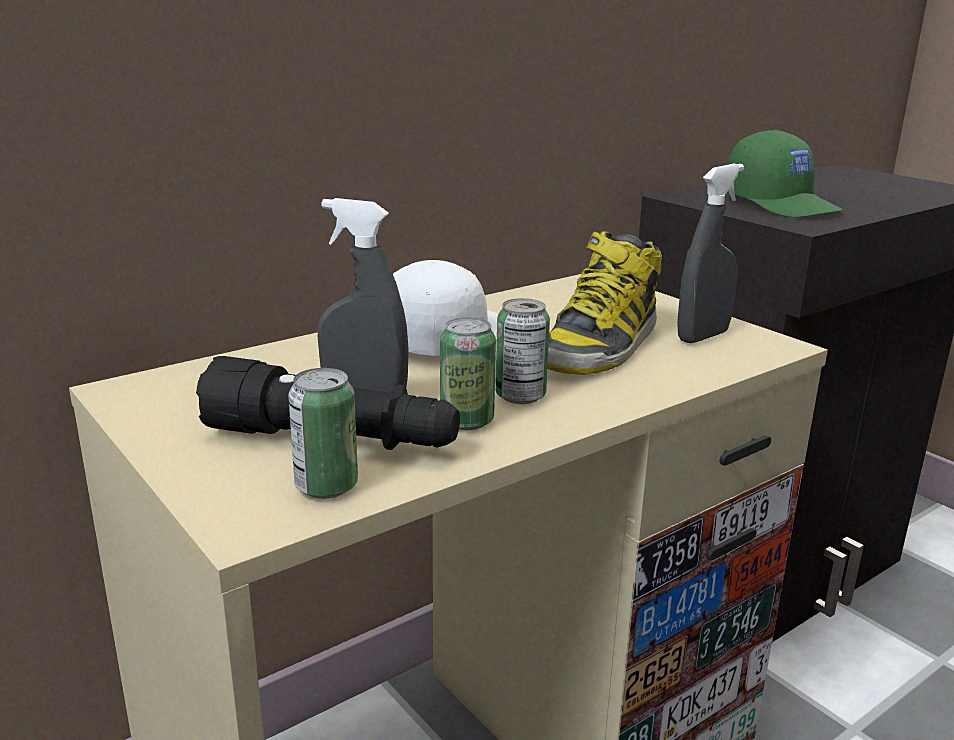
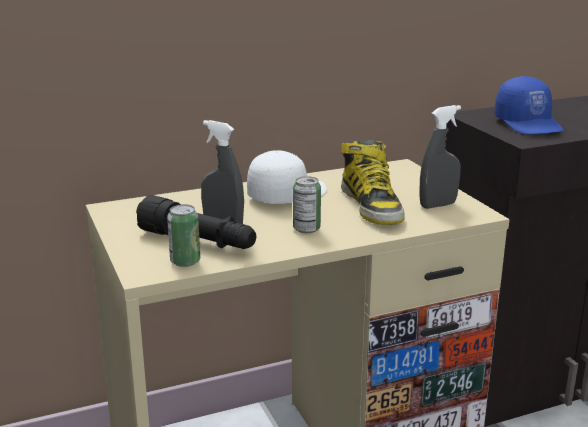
camera: 15 degrees right, 0 degrees up
can [440,317,496,430] -> none
boot [547,231,662,375] -> boot turned 60 degrees counterclockwise [341,140,404,225]
green cap [727,129,843,217] -> blue cap [494,76,564,134]

